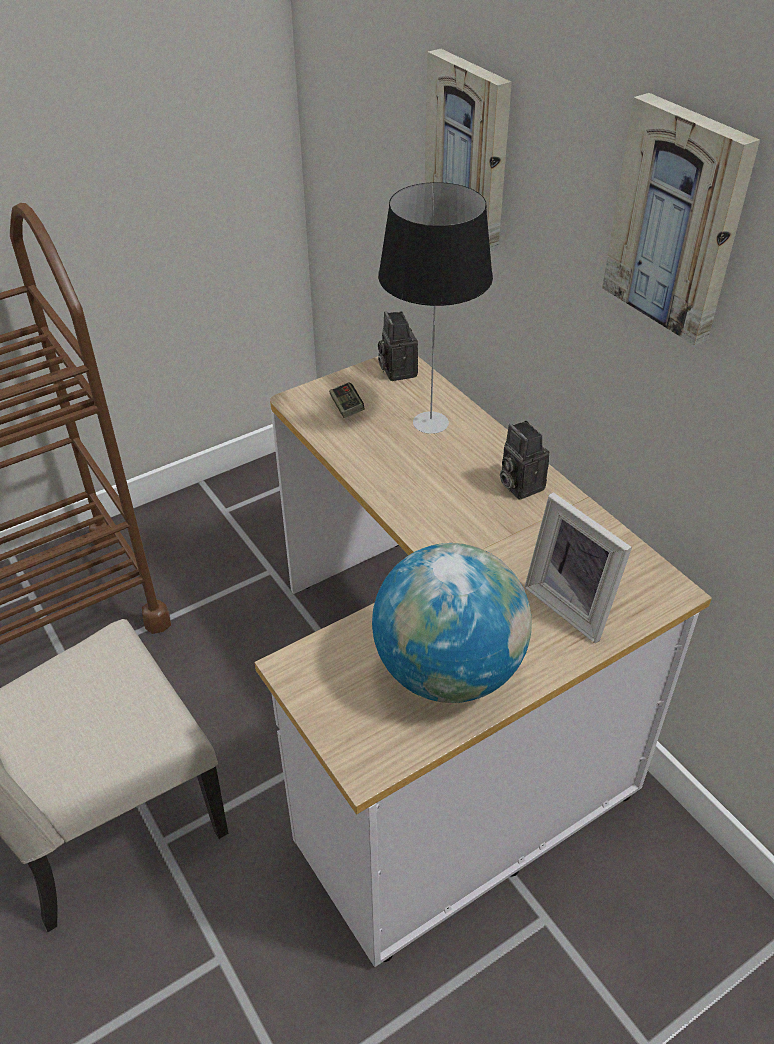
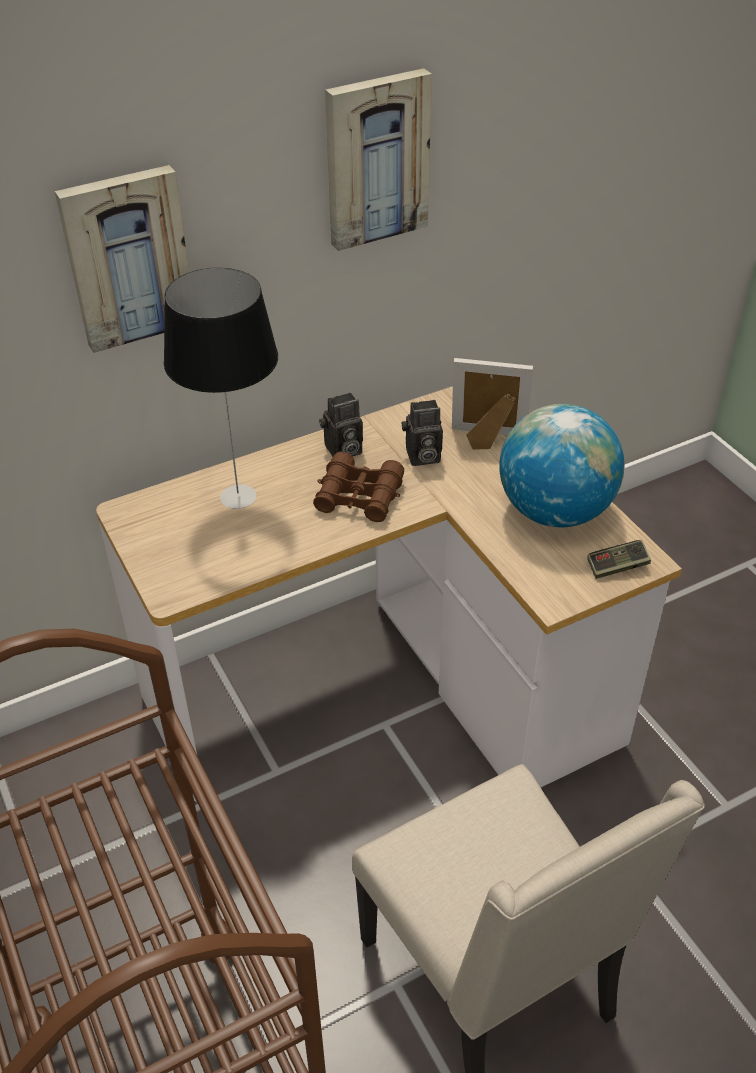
camera: 85 degrees left, 0 degrees up
game controller [329,382,364,418] -> game controller moved to [587,540,651,579]
camera [378,311,418,381] -> camera moved to [402,400,443,466]
picture frame [525,492,632,643] -> picture frame turned 135 degrees counterclockwise [452,358,533,450]
none -> brown binoculars [313,452,404,522]

